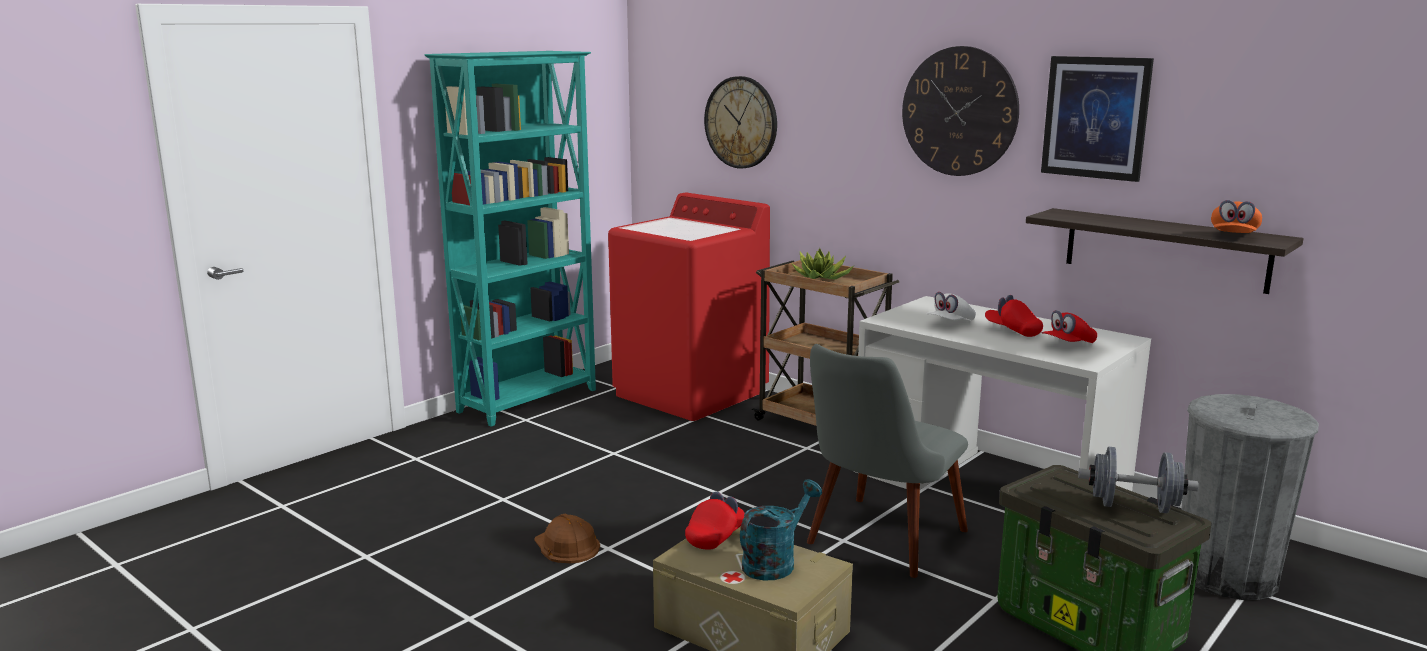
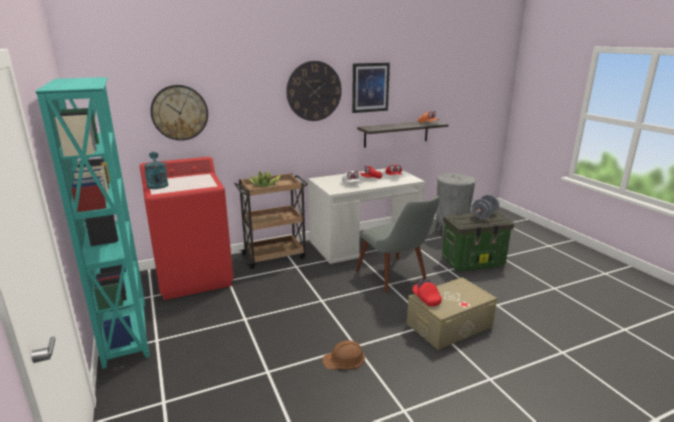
camera: 65 degrees left, 5 degrees up
turquoise watering can [740,479,822,581] -> turquoise watering can moved to [144,152,168,189]

